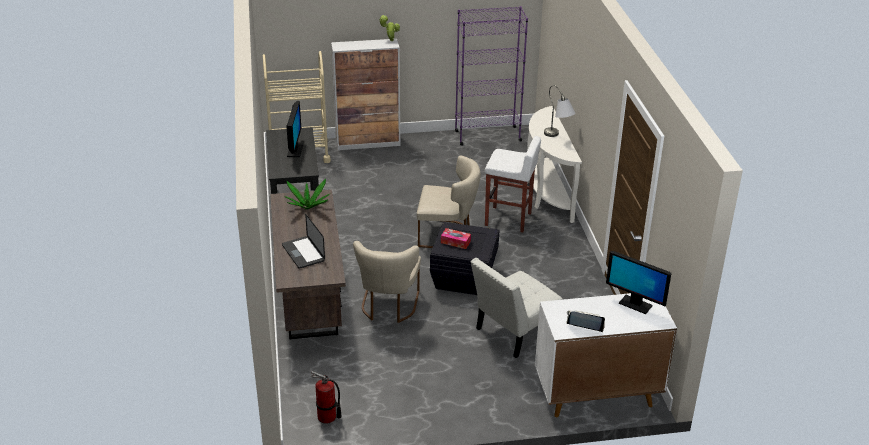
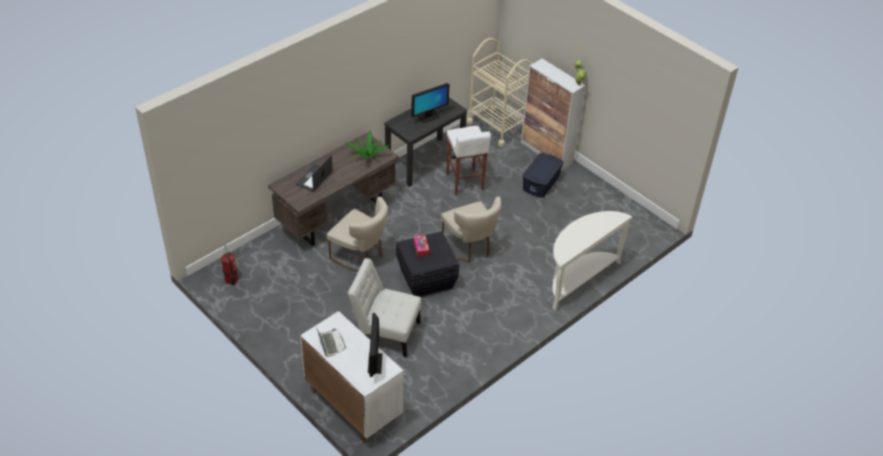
camera: 55 degrees right, 10 degrees up
beige chair [353,241,421,323] -> beige chair turned 120 degrees counterclockwise [327,197,388,271]
purple bookcase [455,6,528,146] -> none
white stool [485,136,541,232] -> white stool moved to [446,126,491,195]
grey table lamp [544,85,575,137] -> none
none -> blue storage box [522,153,563,198]

